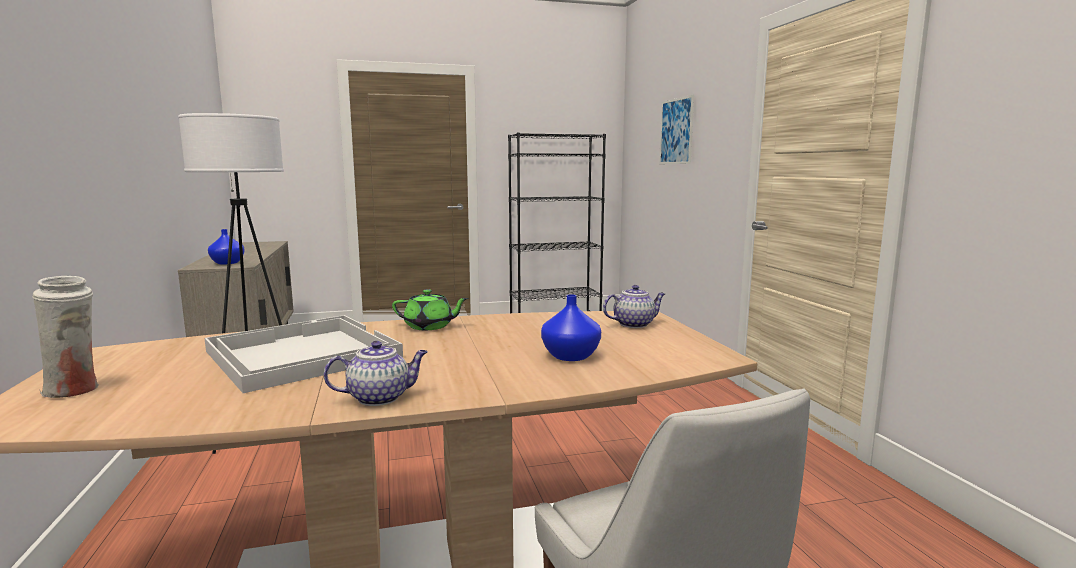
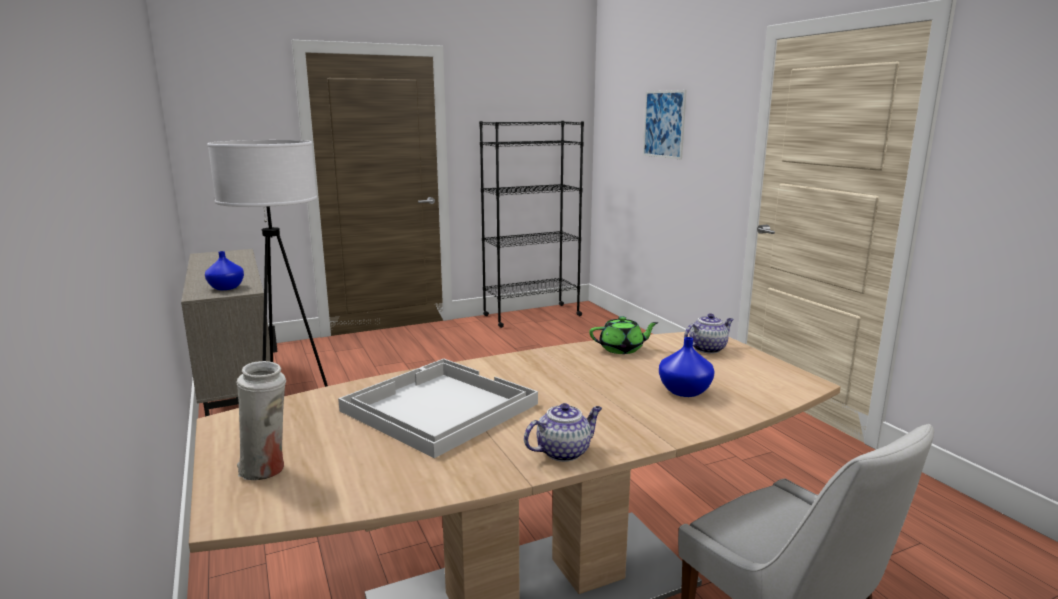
camera: 10 degrees left, 5 degrees up
green teapot [392,289,468,330] -> green teapot moved to [589,316,659,354]

